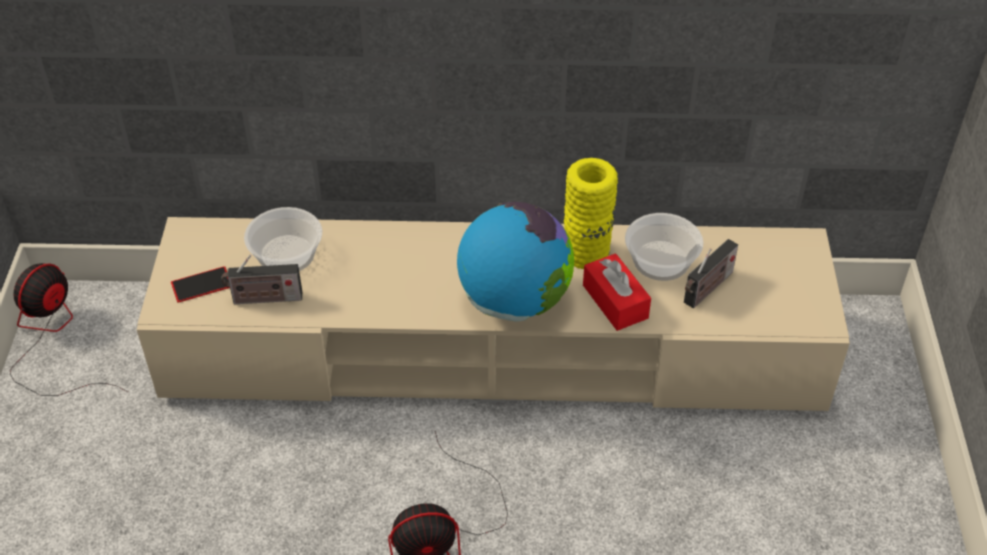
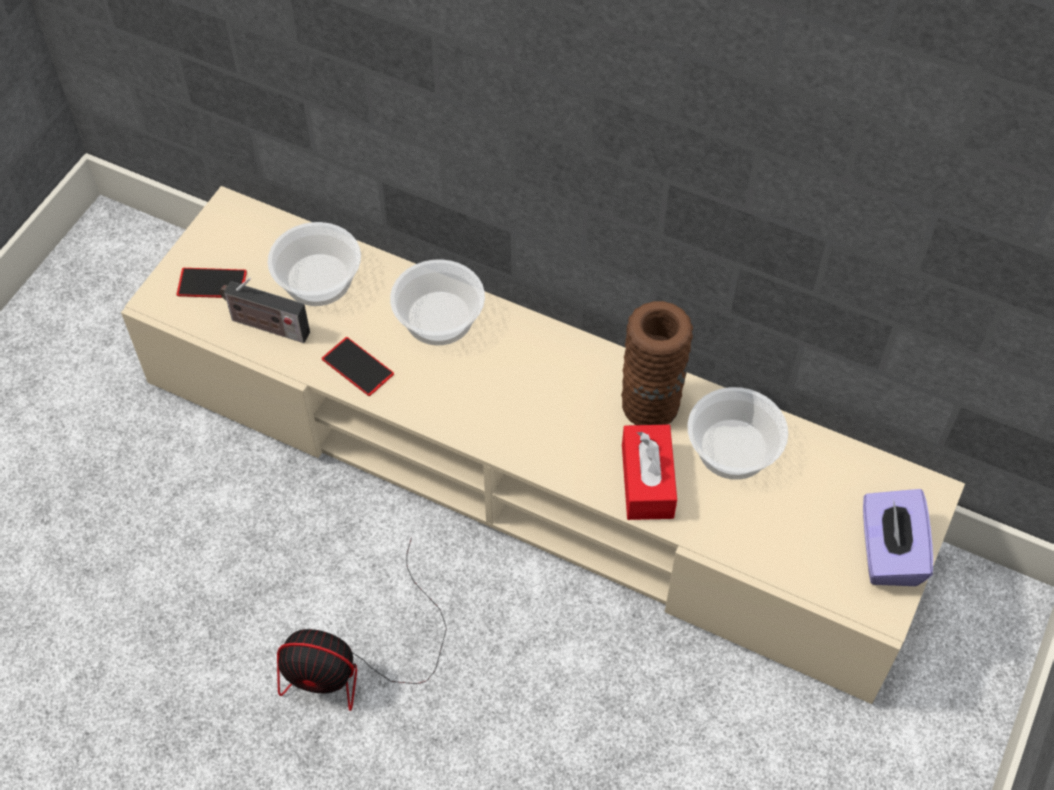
camera: 25 degrees right, 10 degrees up
fan [10,263,128,396] -> none
globe [457,202,574,322] -> none
yellow vase [564,158,618,269] -> brown vase [621,301,693,425]
radio [684,239,738,308] -> none
none -> phone [322,337,394,396]
none -> bowl [390,259,485,345]
none -> purple tissue box [863,489,933,586]

